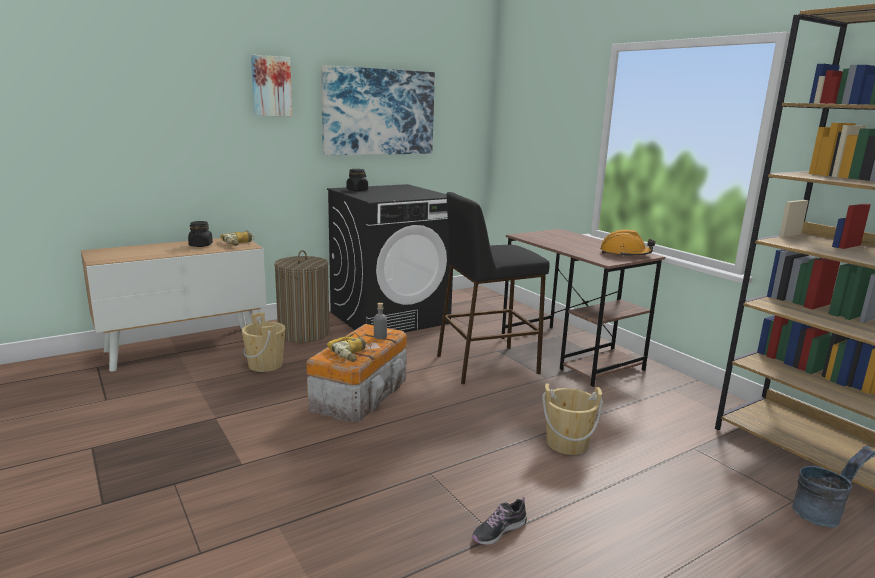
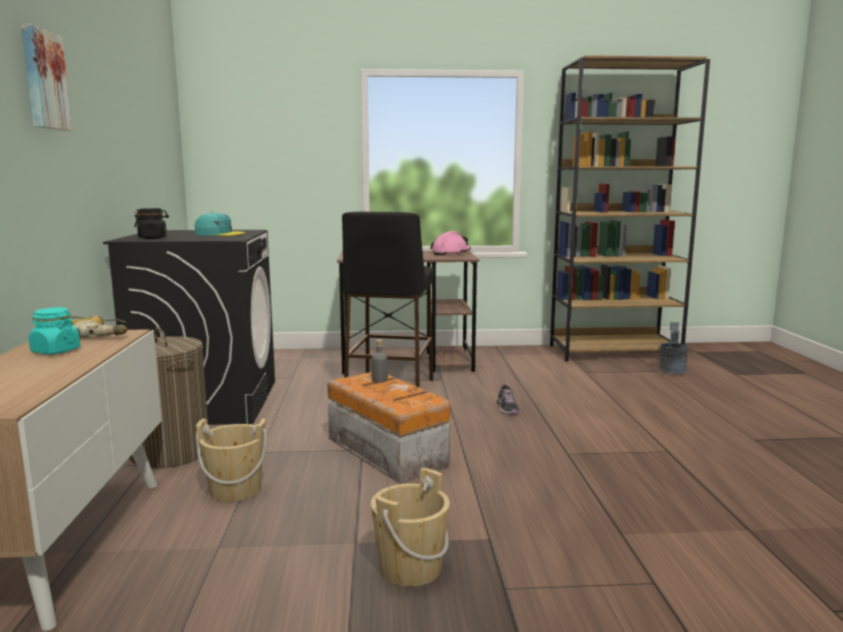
camera: 60 degrees left, 5 degrees down
black jar [188,221,213,247] -> turquoise jar [29,307,80,354]
picture [321,65,435,156] -> none
power drill [327,332,372,362] -> none
shoe [472,497,527,545] -> shoe moved to [497,382,519,414]
beige bucket [542,383,602,455] -> beige bucket moved to [371,468,450,587]
orange hard hat [600,229,656,257] -> pink hard hat [430,231,471,256]
none -> turquoise cap [195,212,245,236]

